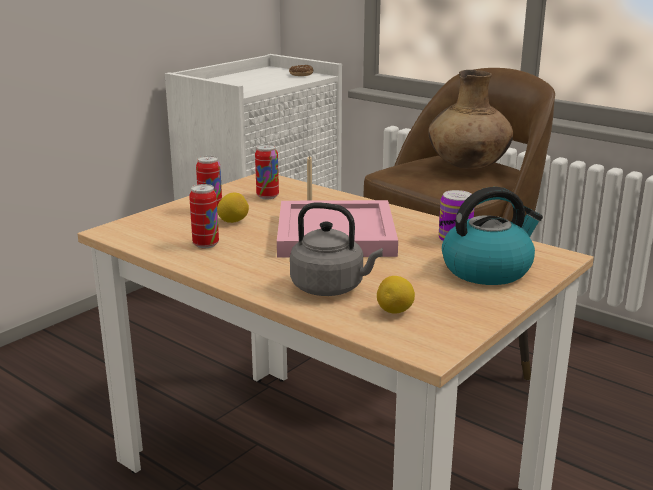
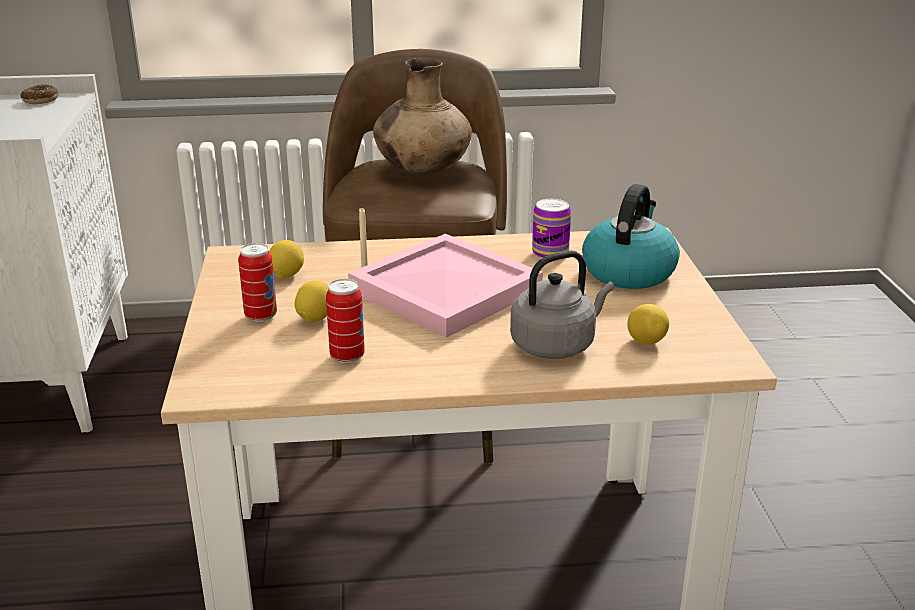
camera: 45 degrees left, 5 degrees up
can [255,144,279,199] -> lemon [269,240,304,278]

